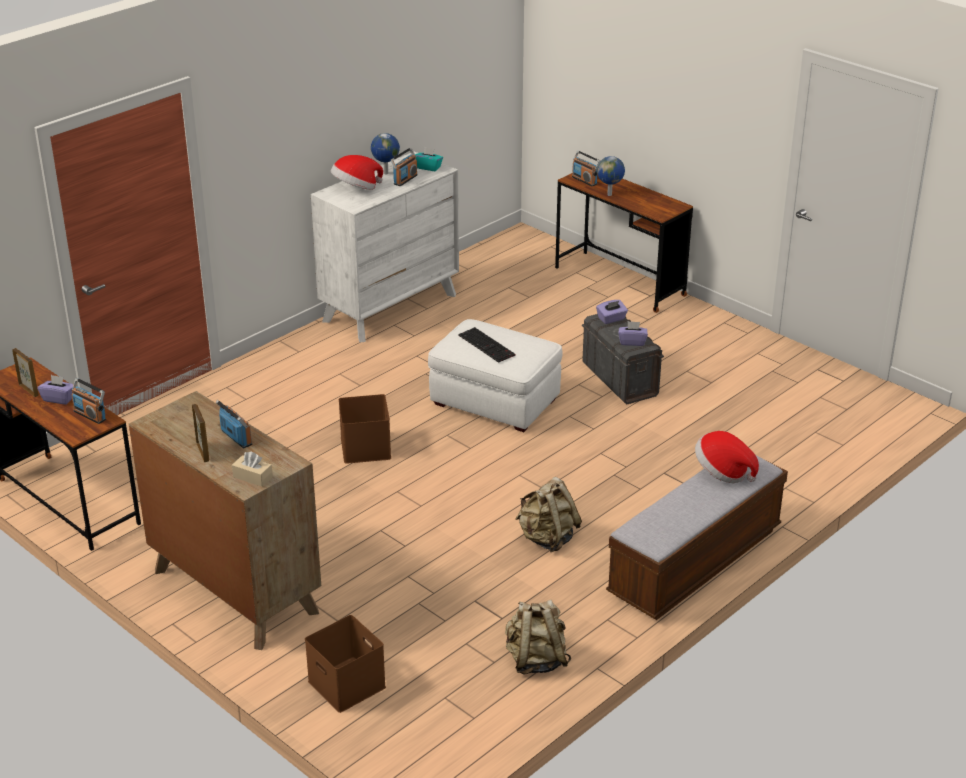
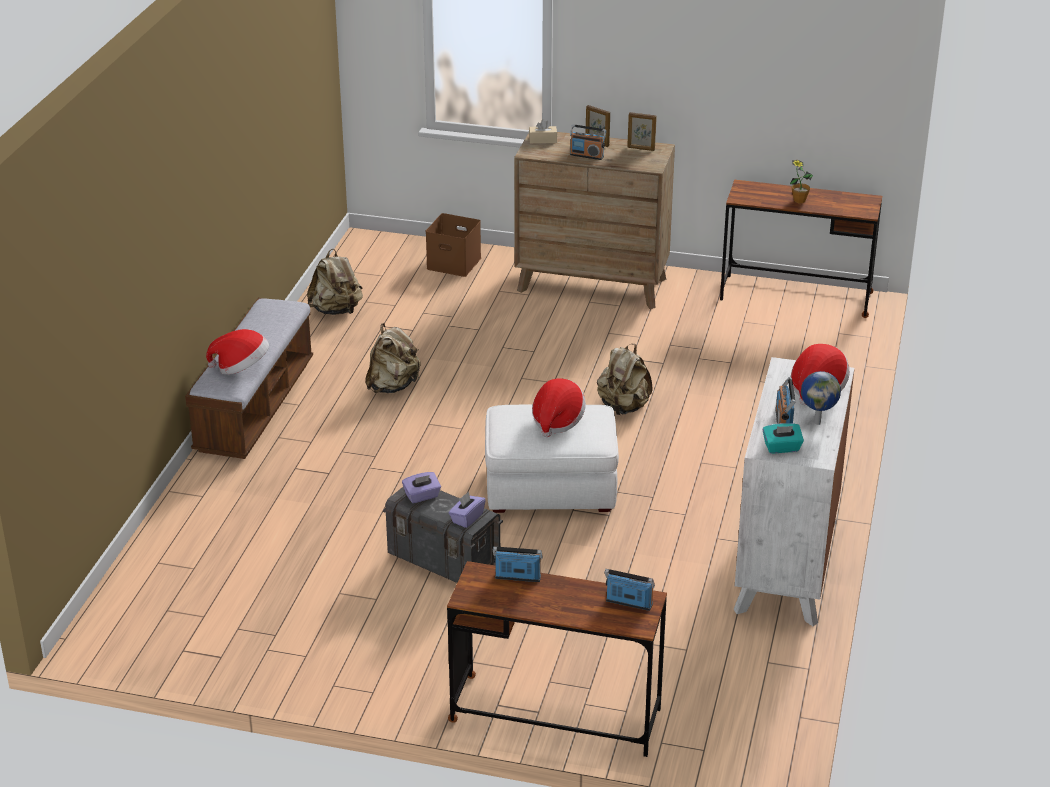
camera: 150 degrees right, 0 degrees up
picture frame [12,348,39,397] -> picture frame moved to [627,112,657,151]
purple tissue box [38,375,73,404] -> potted plant [790,160,813,203]
radio [71,378,106,424] -> radio moved to [493,546,543,582]
brown storage box [339,394,391,464] -> beige backpack [597,344,652,415]
keyboard [458,327,515,363] -> hat [532,378,586,437]
globe [597,156,625,196] -> none

